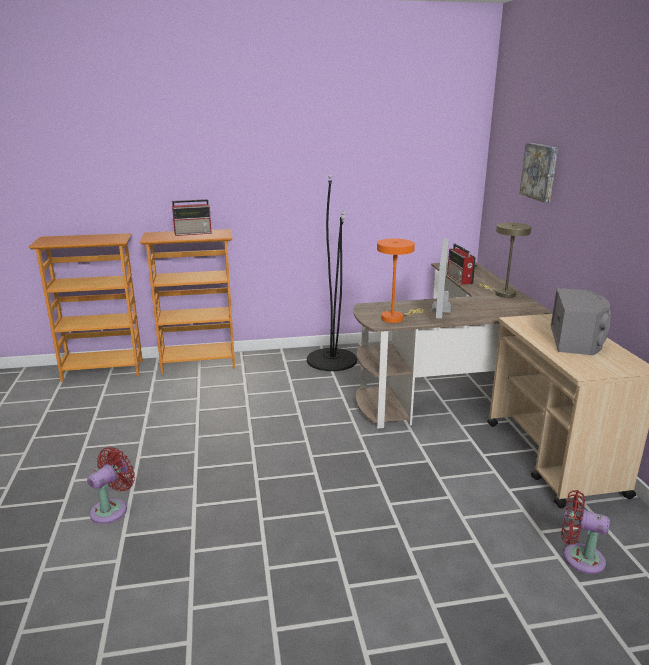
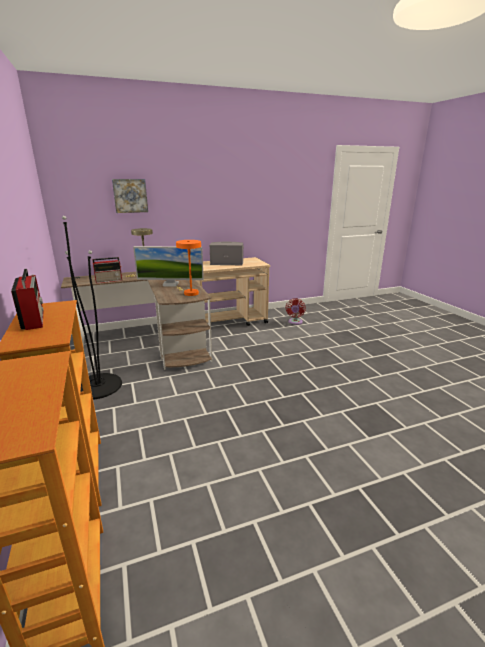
camera: 100 degrees left, 0 degrees up
red fan [87,447,135,524] -> none

